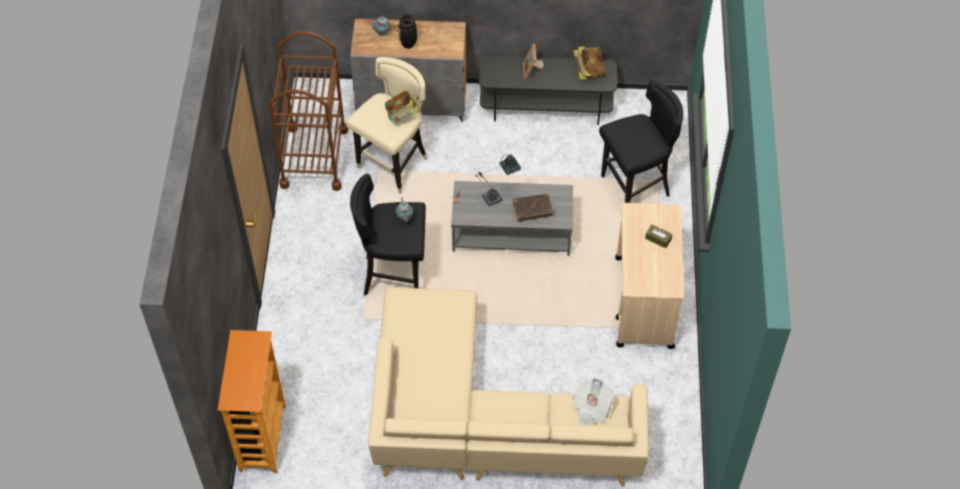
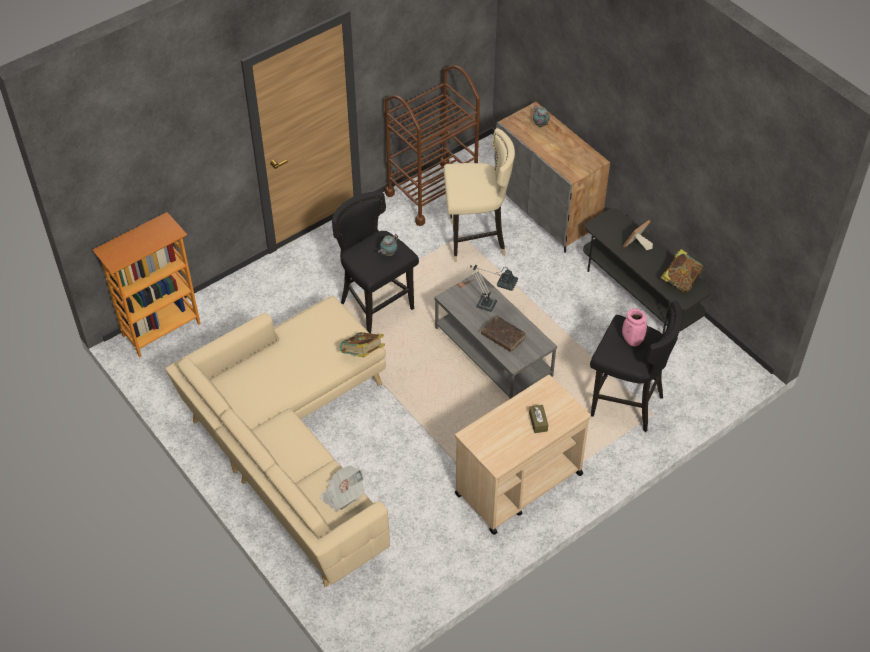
camera: 50 degrees right, 5 degrees down
book [385,90,418,123] -> book moved to [340,332,385,357]
black vase [399,14,417,48] -> none
none -> pink vase [622,309,647,347]

